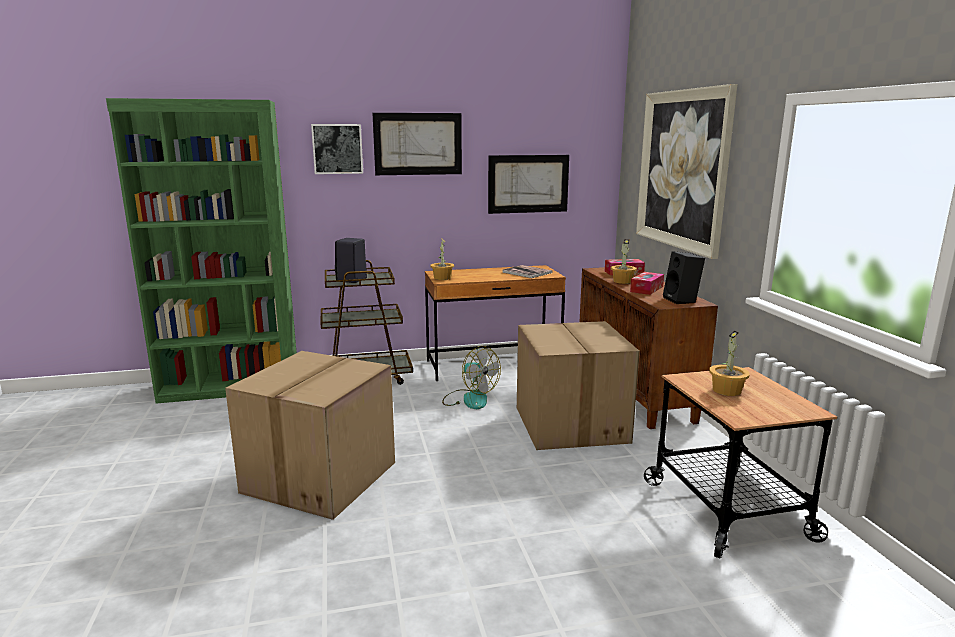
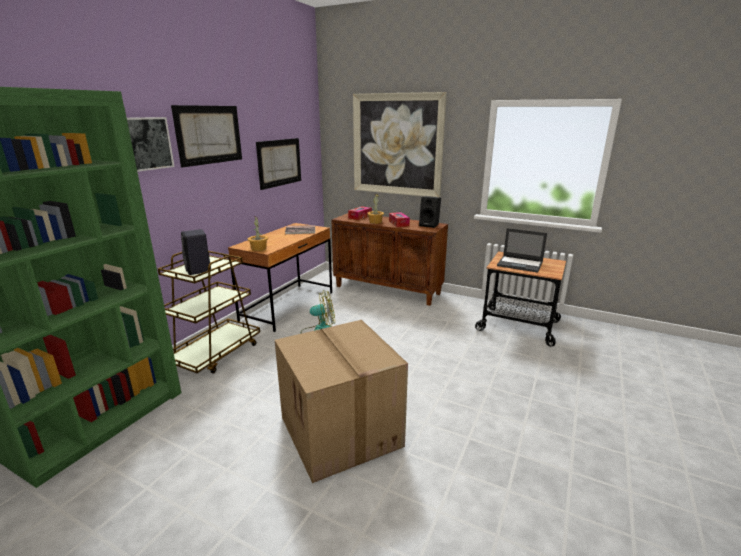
camera: 50 degrees left, 5 degrees up
cardboard box [517,321,640,450] -> none
potted plant [709,330,749,396] -> laptop [497,228,547,273]

